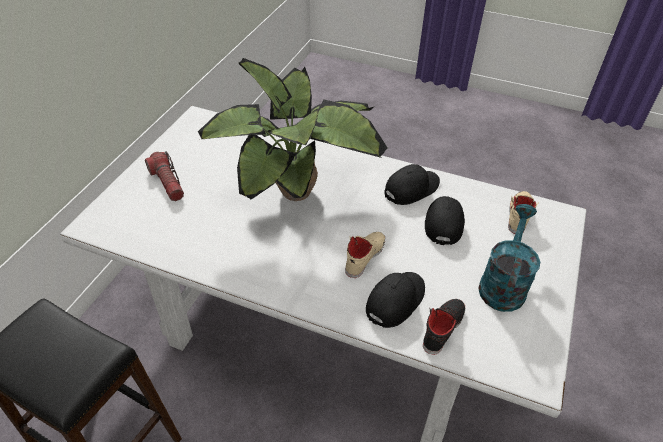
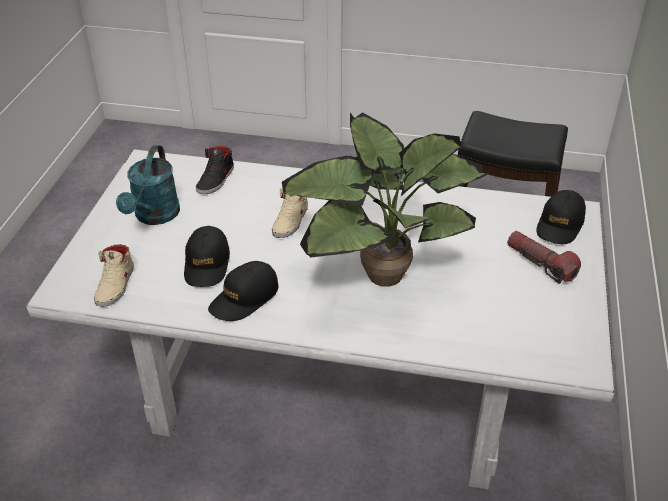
camera: 170 degrees right, 5 degrees down
black cap [366,272,425,328] -> black cap moved to [536,190,586,244]

